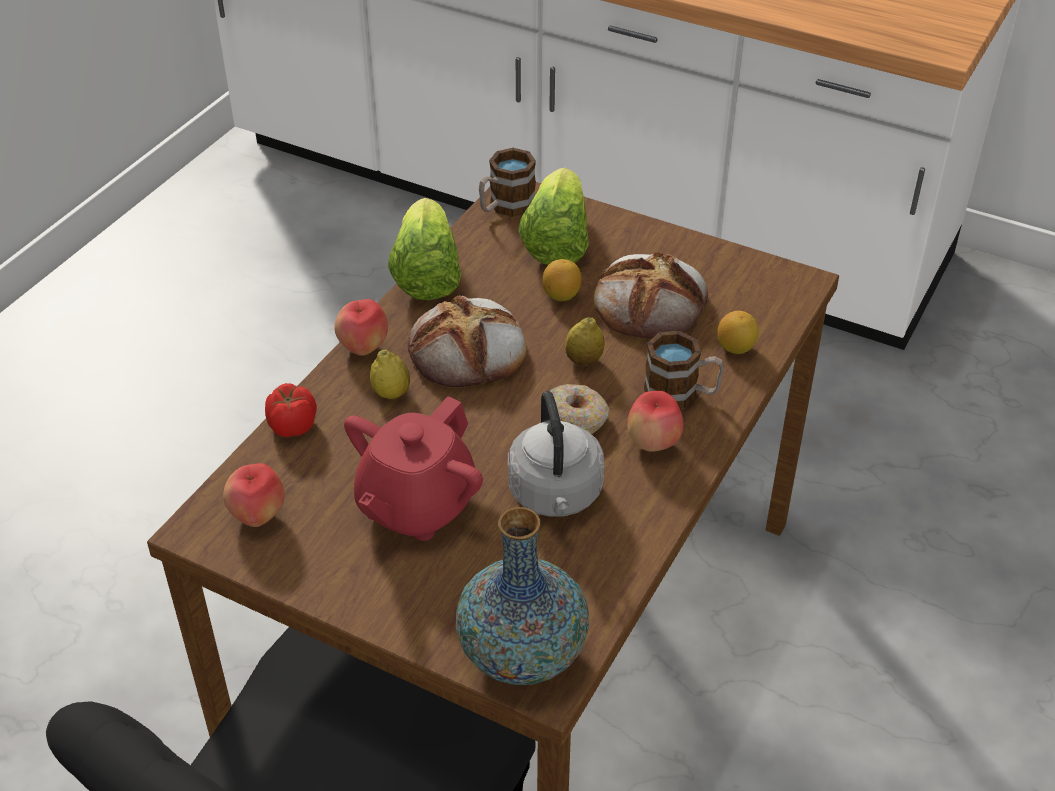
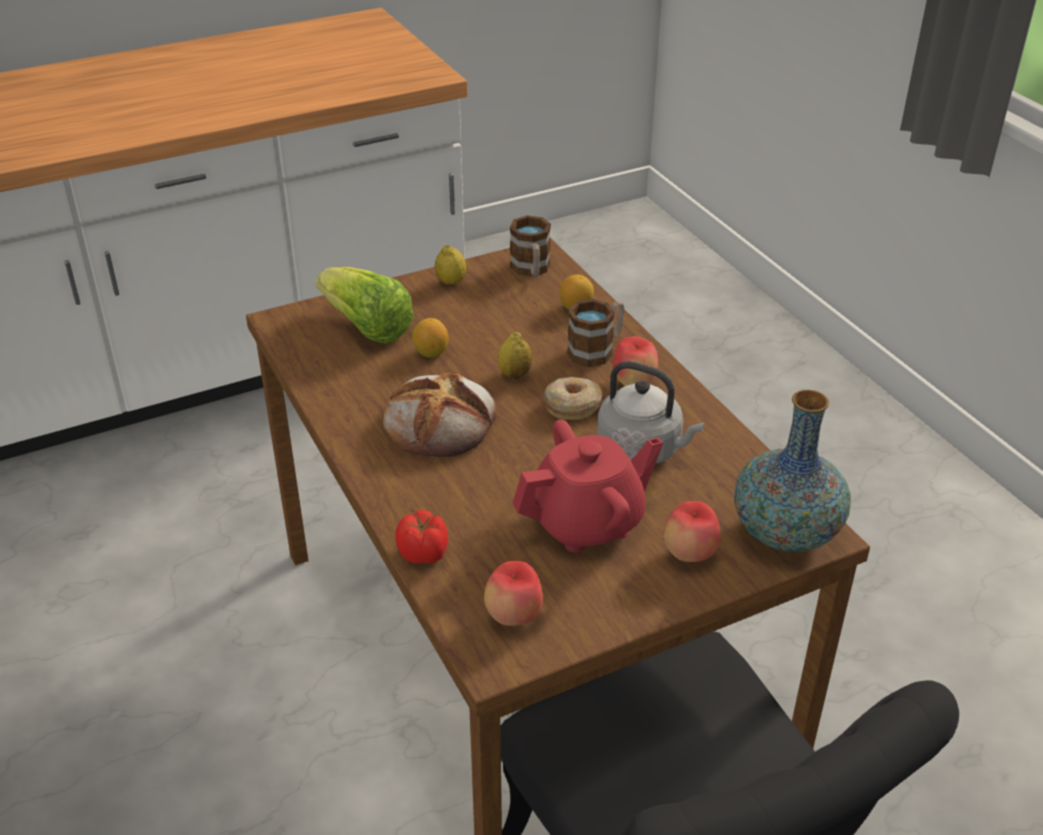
camera: 55 degrees left, 5 degrees down
apple [334,299,388,356] -> apple moved to [664,501,720,562]
red teapot [344,396,483,541] -> red teapot turned 90 degrees counterclockwise [513,419,663,553]
lemon [370,350,410,399] -> lemon moved to [435,245,466,284]
lettuce [388,198,461,300] -> none
mug [479,148,536,217] -> mug moved to [510,215,551,277]
bread [593,252,708,339] -> none

